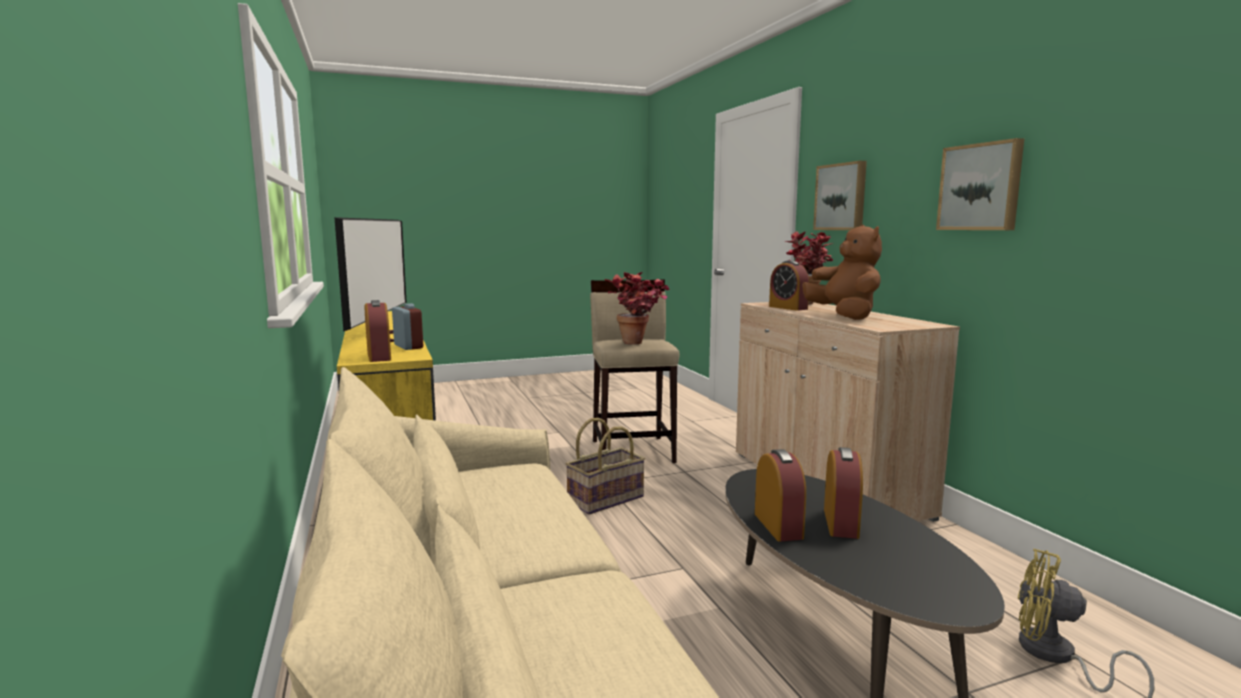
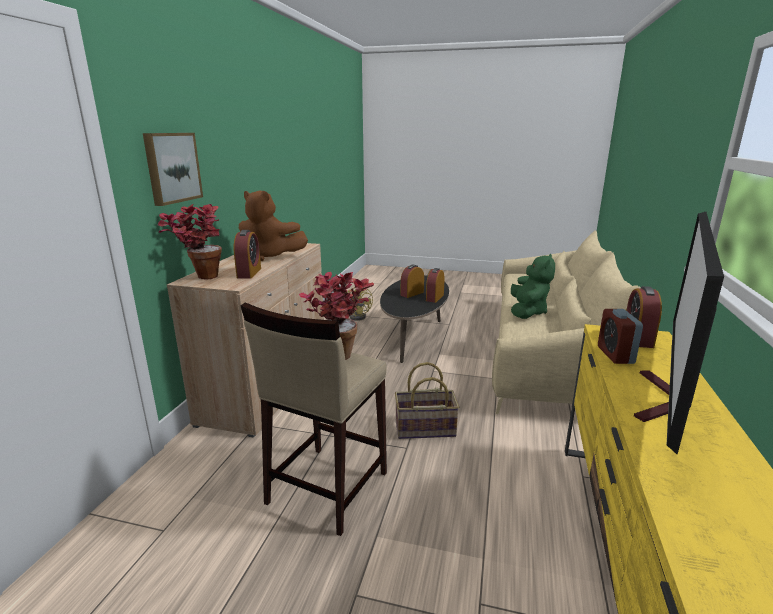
camera: 145 degrees left, 10 degrees up
brown plush toy [802,225,882,320] -> brown plush toy turned 90 degrees counterclockwise [239,190,308,261]
picture [936,138,1024,230] -> none
none -> green plush toy [511,254,555,319]

